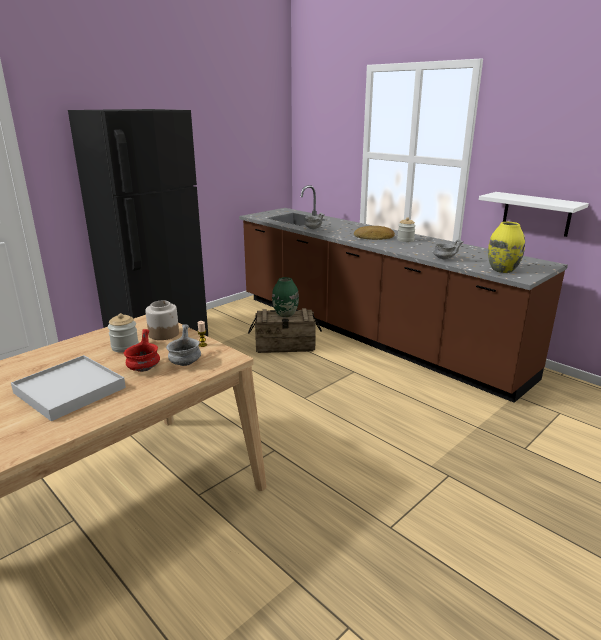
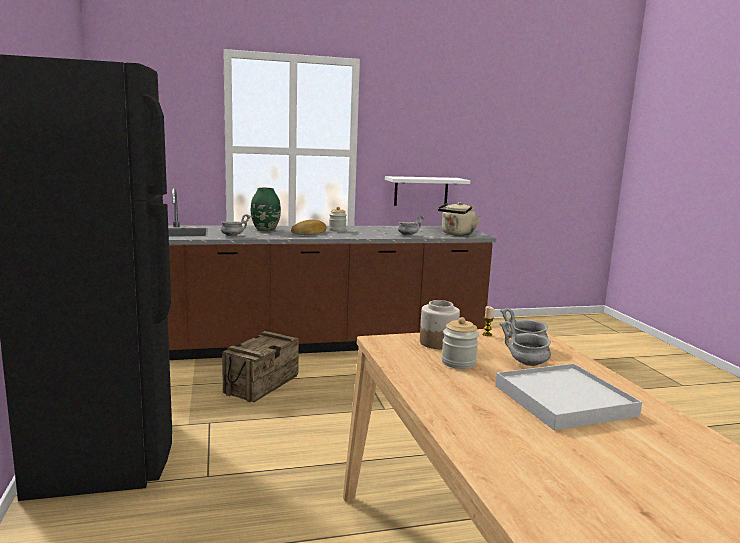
camera: 60 degrees left, 10 degrees down
red bowl [124,329,160,372] -> grey bowl [499,321,551,366]
green vase [272,277,299,318] -> green vase moved to [251,188,281,231]
yellow vase [488,222,525,273] -> beige kettle [438,202,481,236]

